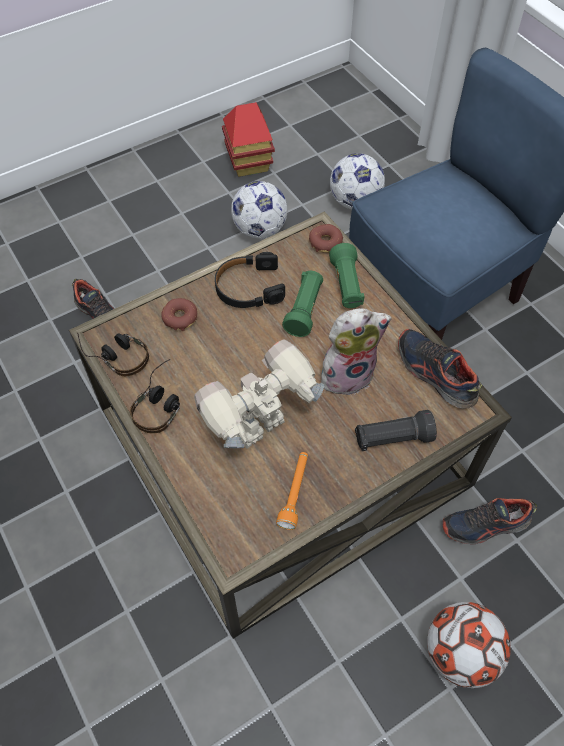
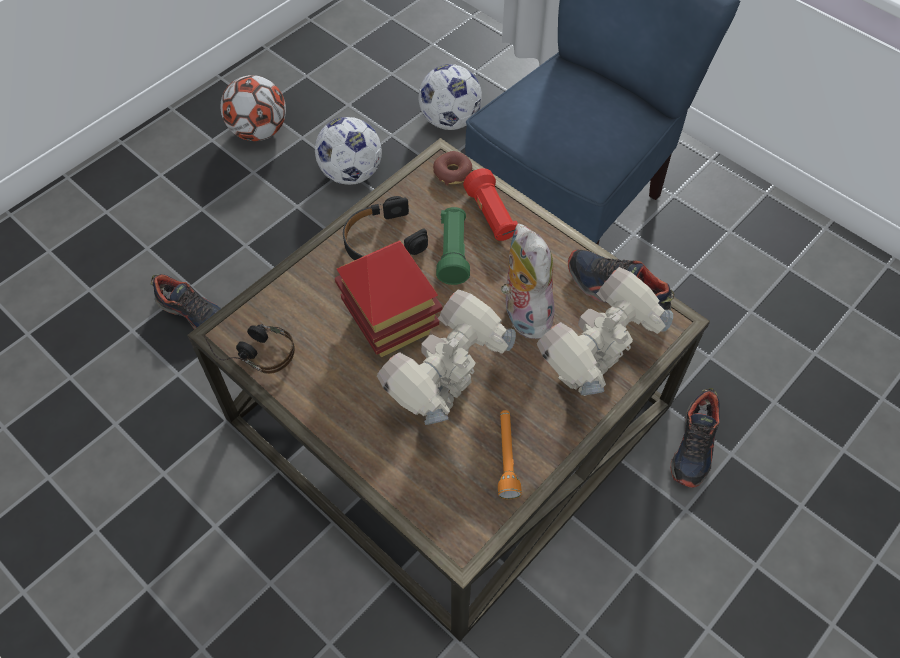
camera: 15 degrees left, 0 degrees up
headphones [130,359,180,434] -> none
donut [161,298,197,331] -> none
toy house [222,102,275,177] -> toy house moved to [335,240,442,357]
plush toy [321,308,392,395] -> plush toy turned 75 degrees counterclockwise [501,224,555,339]
green flashlight [329,243,364,308] -> red flashlight [463,168,518,241]
black flashlight [355,410,437,451] -> toy robot [536,267,673,396]
football [427,602,511,688] -> football moved to [220,75,286,141]
shoe [442,498,537,544] -> shoe turned 45 degrees counterclockwise [670,388,720,488]

